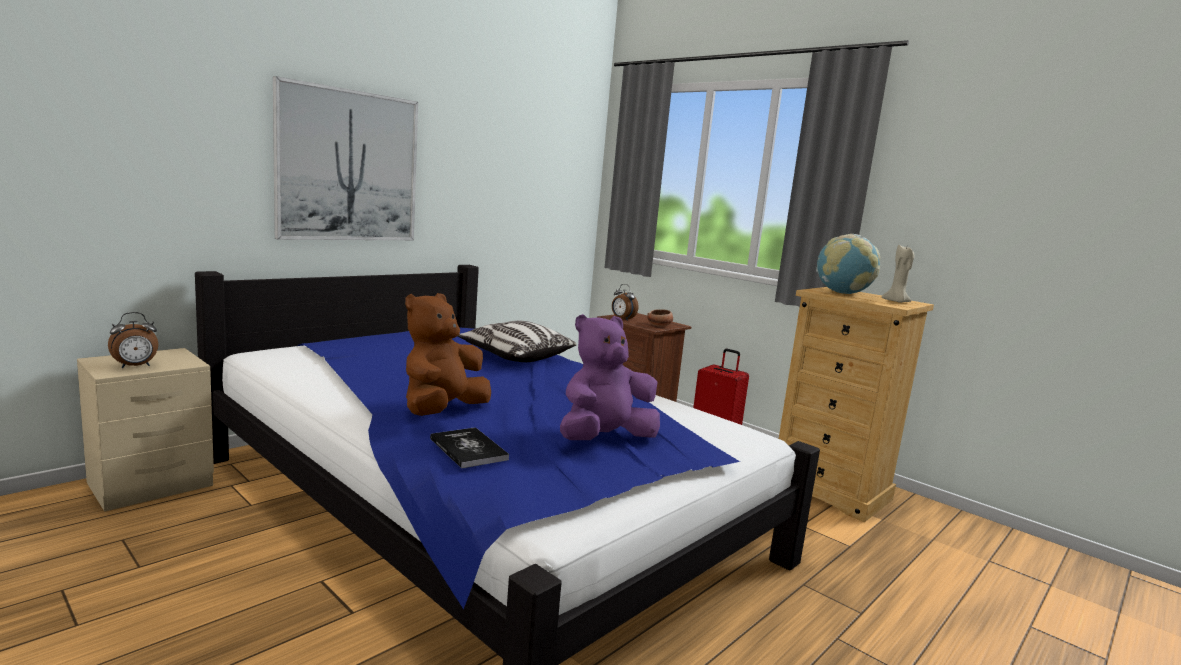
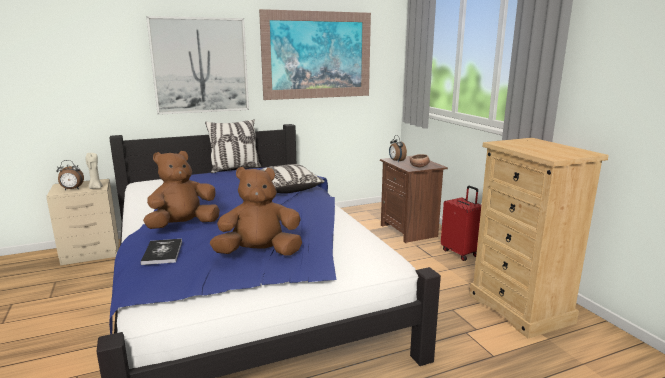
camera: 25 degrees right, 5 degrees up
purple plush toy [560,314,660,440] -> brown plush toy [210,167,302,255]
globe [816,234,880,294] -> none
beige candle [882,245,914,303] -> beige candle moved to [86,153,103,189]
none -> pillow [205,119,261,173]
none -> picture [259,9,371,100]

